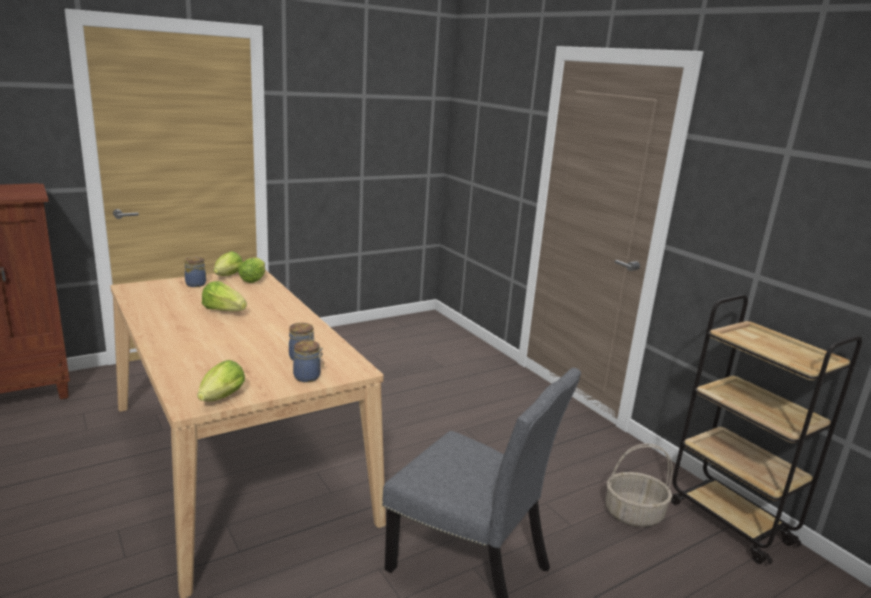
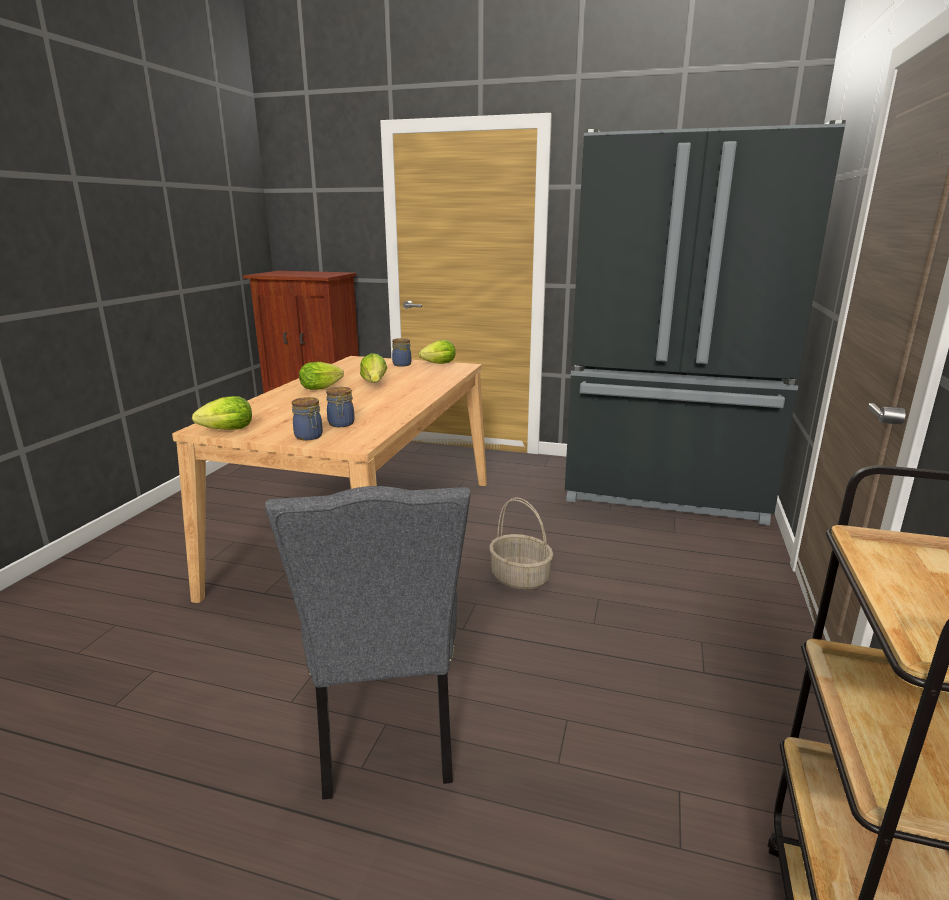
camera: 50 degrees right, 0 degrees up
lettuce [238,258,265,283] -> lettuce moved to [299,362,344,390]
basket [605,443,673,527] -> basket moved to [489,497,553,590]
none -> black fridge [565,120,846,525]

